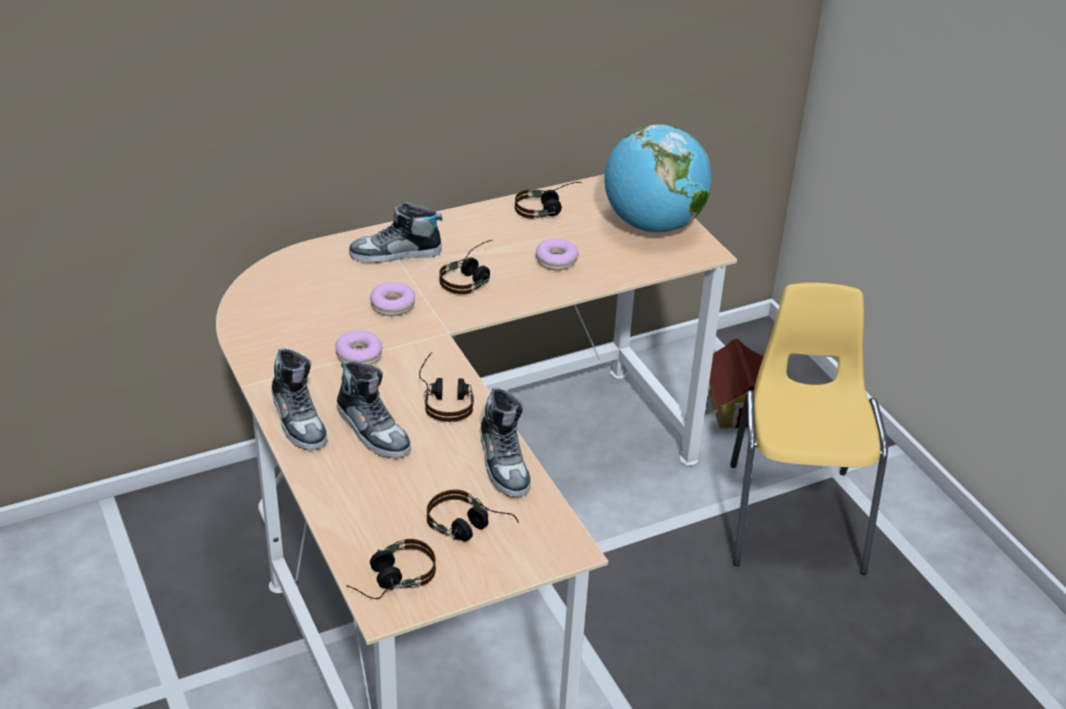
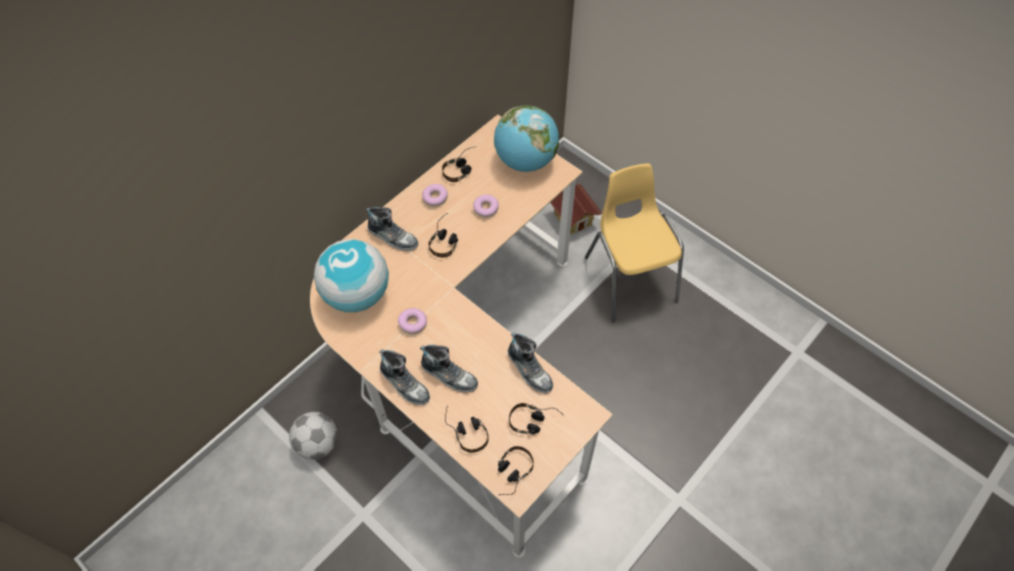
camera: 20 degrees left, 20 degrees up
shoe [349,202,442,263] -> shoe turned 120 degrees counterclockwise [366,207,418,251]
donut [370,283,415,316] -> donut moved to [422,184,448,207]
headphones [419,352,474,422] -> headphones moved to [445,405,489,453]
none -> football [289,412,338,460]
none -> globe [314,239,389,312]

